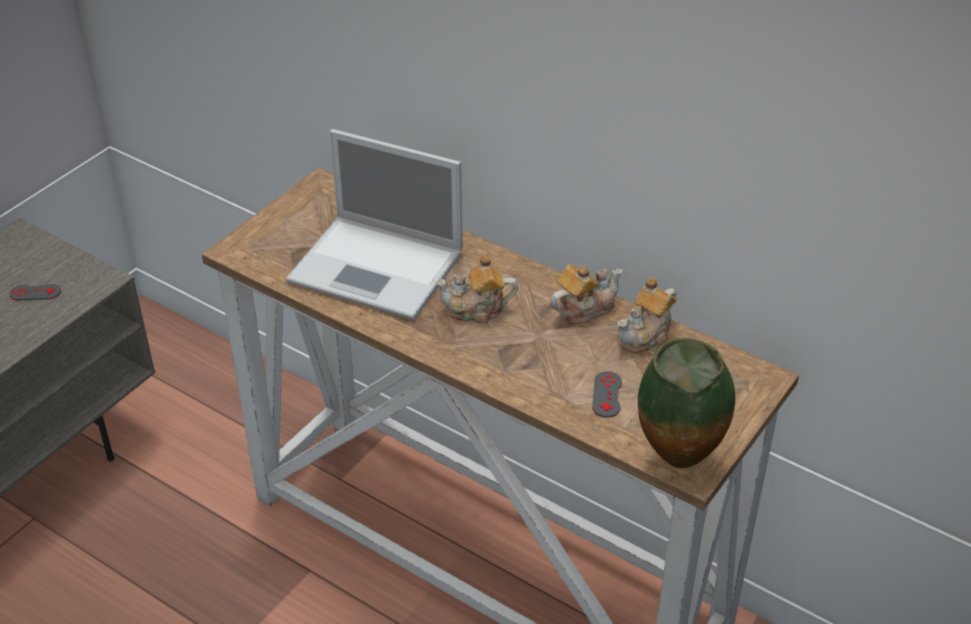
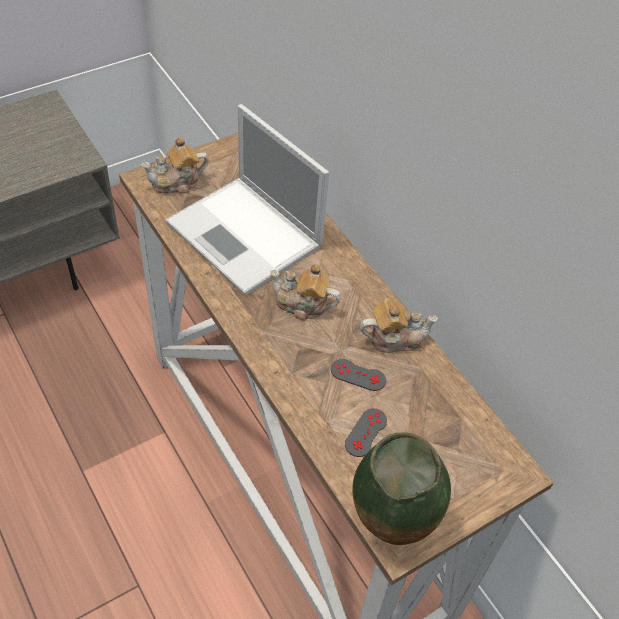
camera: 20 degrees right, 10 degrees up
grey game controller [9,284,61,300] -> grey game controller moved to [331,359,386,391]
teapot [617,277,677,353] -> teapot moved to [141,137,209,194]

